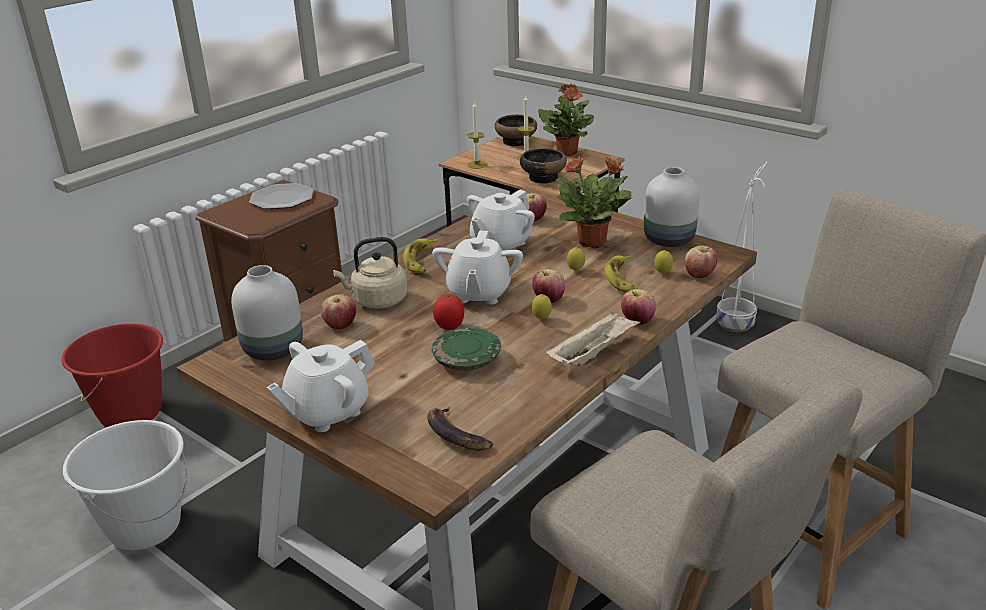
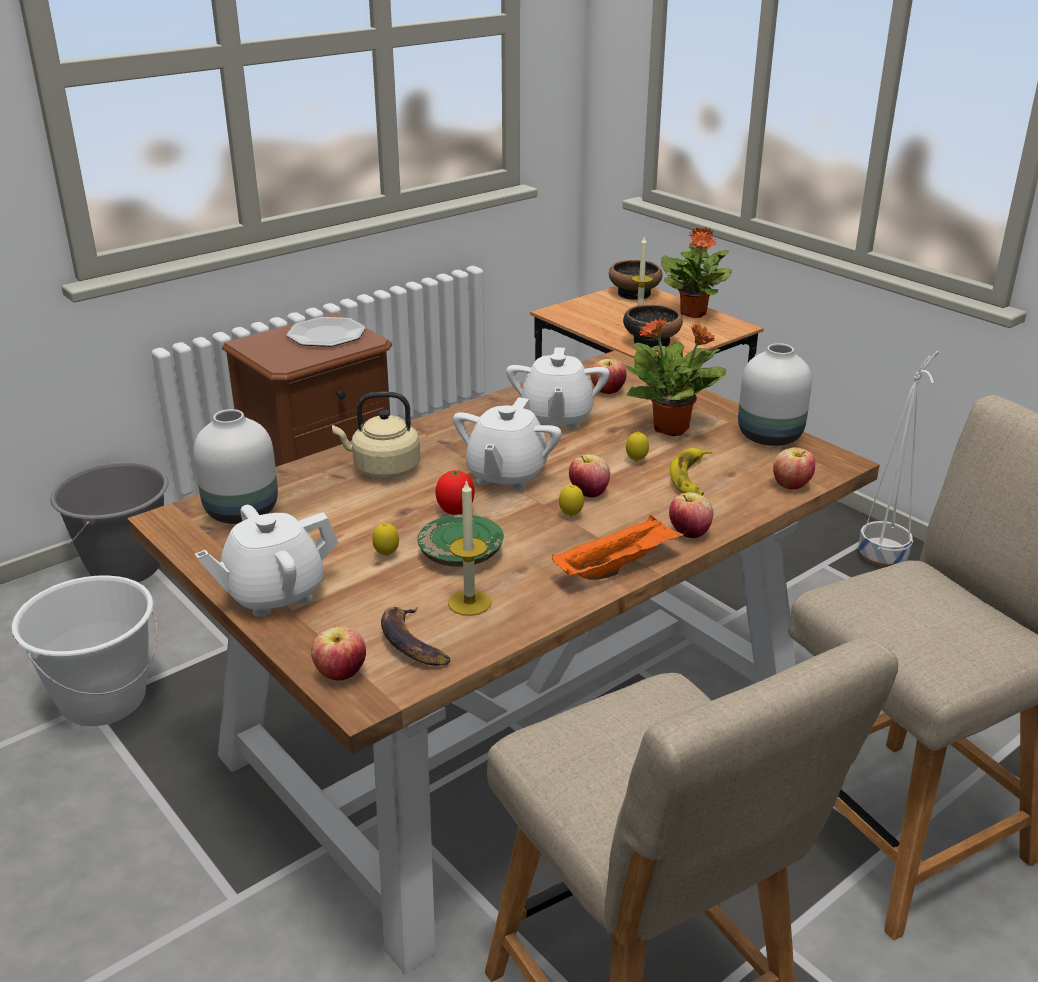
camera: 10 degrees right, 0 degrees up
red bucket [61,323,163,427] -> grey bucket [50,462,168,582]
apple [321,294,356,329] -> apple moved to [311,626,366,680]
banana [403,238,437,273] -> none
candle [467,101,487,169] -> candle moved to [448,479,492,616]
white teapot [467,190,535,251] -> white teapot turned 45 degrees counterclockwise [506,347,610,429]
beige tray [546,310,640,366] -> orange tray [552,515,684,580]
lemon [654,250,673,274] -> lemon moved to [372,523,399,556]

